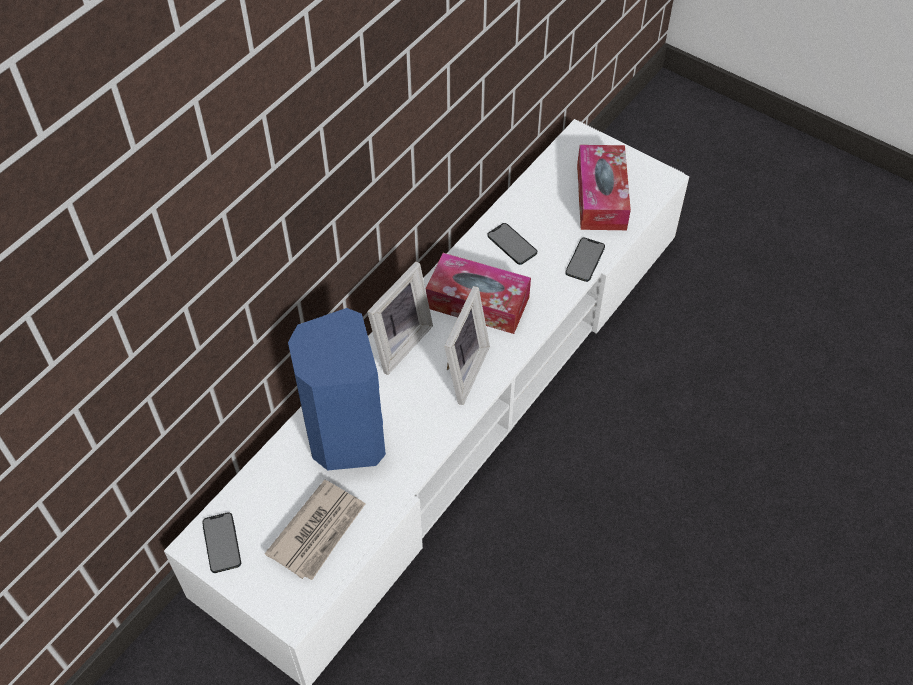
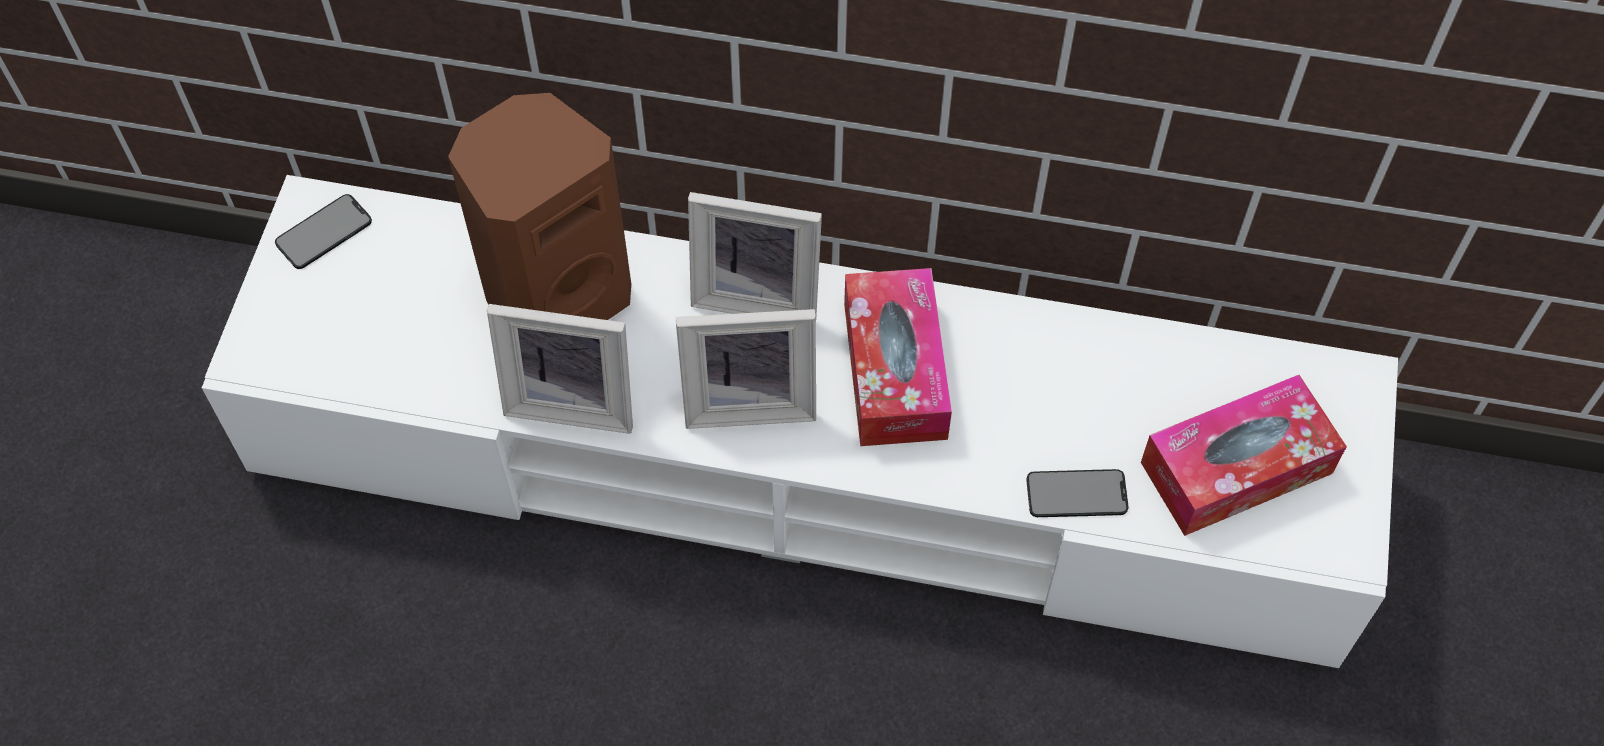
camera: 65 degrees right, 5 degrees up
newspaper [265,480,365,580] -> none
blue speaker [288,308,386,470] -> brown speaker [448,93,631,320]
phone [487,223,537,265] -> none
none -> picture frame [487,304,633,434]

